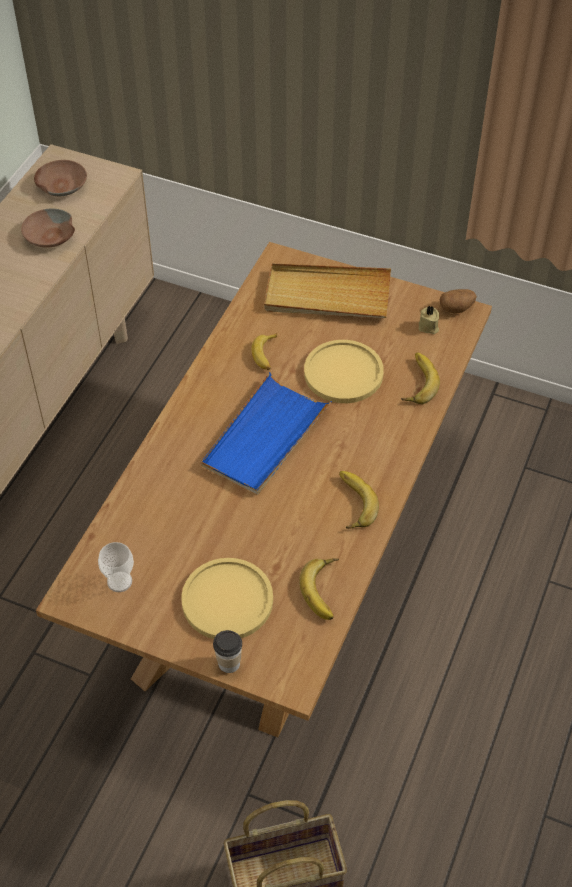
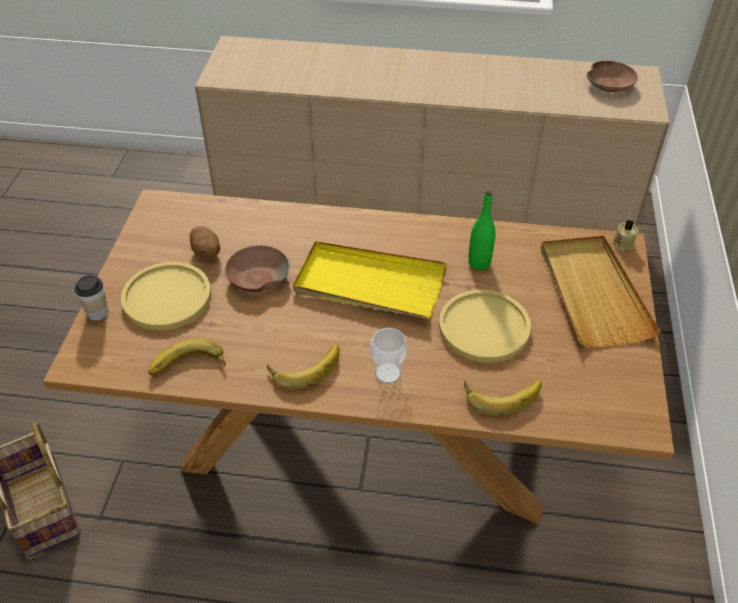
camera: 75 degrees right, 5 degrees down
brown bowl [21,209,75,248] -> brown bowl moved to [225,245,290,292]
cup [98,542,134,592] -> cup moved to [370,328,407,384]
blue tray [201,372,332,494] -> yellow tray [293,241,447,319]
banana [251,333,277,370] -> green bottle [468,191,496,270]
beige candle [418,306,439,334] -> beige candle moved to [613,220,639,251]
potato [440,289,477,313] -> potato moved to [190,226,220,259]

